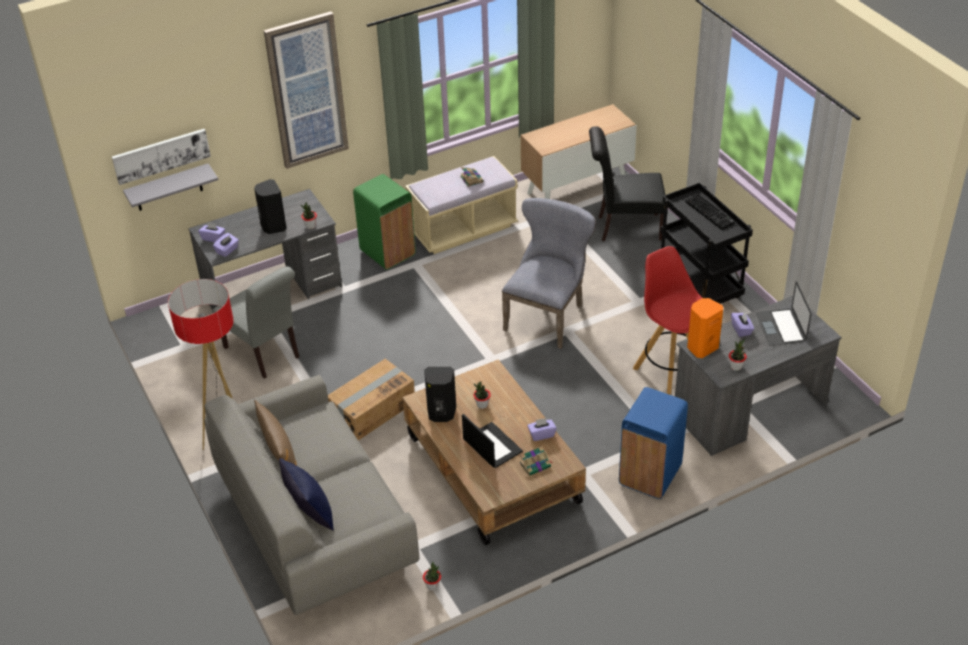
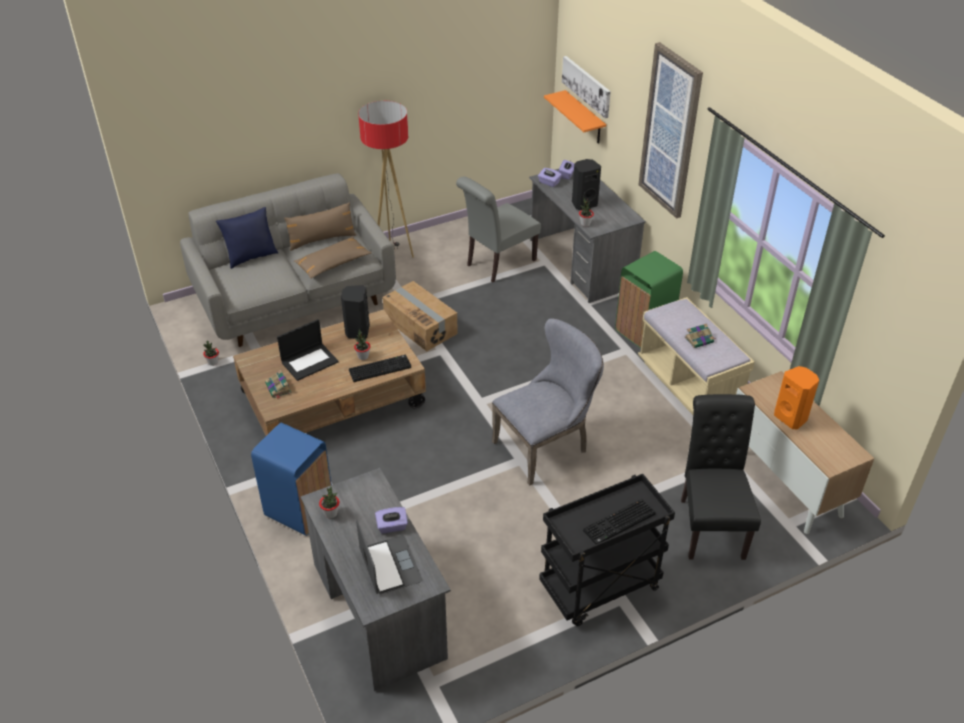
camera: 90 degrees right, 0 degrees up
grey shelf [123,164,218,211] -> orange shelf [544,90,606,144]
grey chair [502,198,596,349] -> grey chair turned 60 degrees counterclockwise [492,318,604,485]
purple tissue box [527,418,557,441] -> none
red stool [633,246,702,395] -> none
orange speaker [687,298,723,358] -> orange speaker moved to [774,366,819,429]
laptop [756,281,812,346] -> laptop turned 75 degrees clockwise [356,520,422,595]
none -> brown pillow [294,236,372,279]
none -> keyboard [349,354,411,382]

